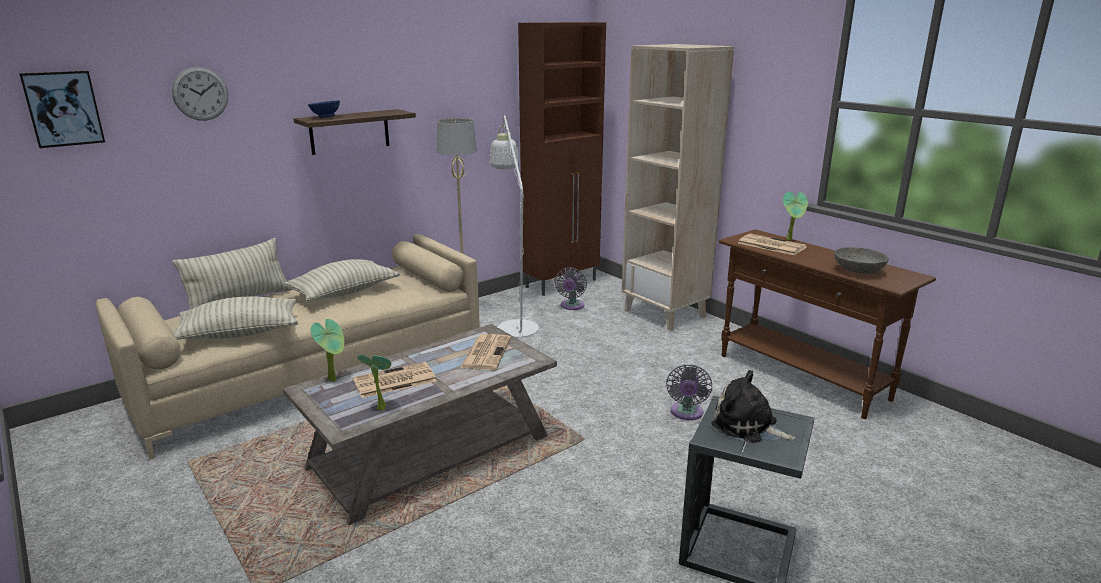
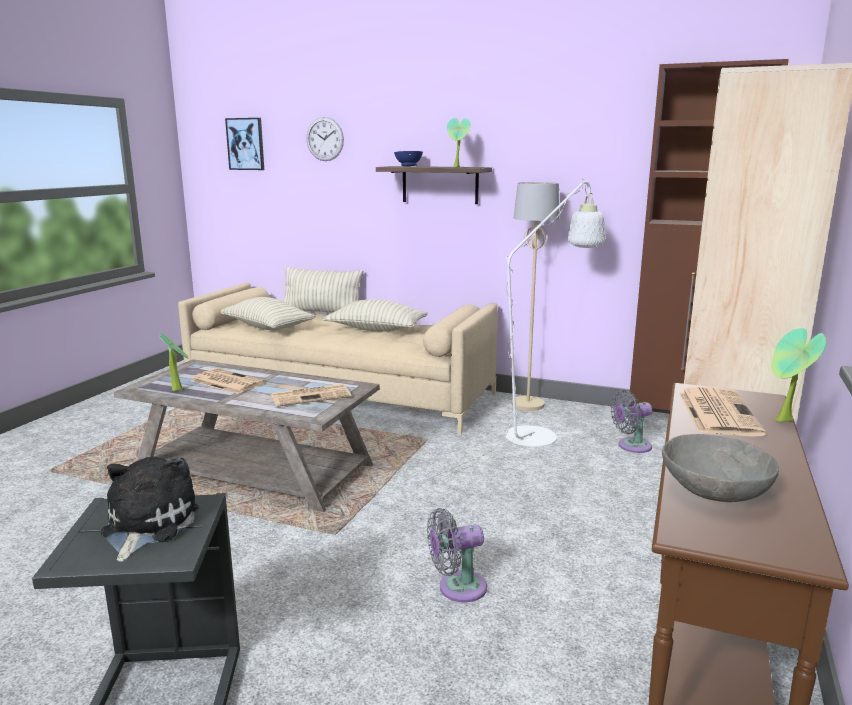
camera: 60 degrees right, 5 degrees down
potted plant [311,319,344,382] -> potted plant moved to [447,118,471,167]

